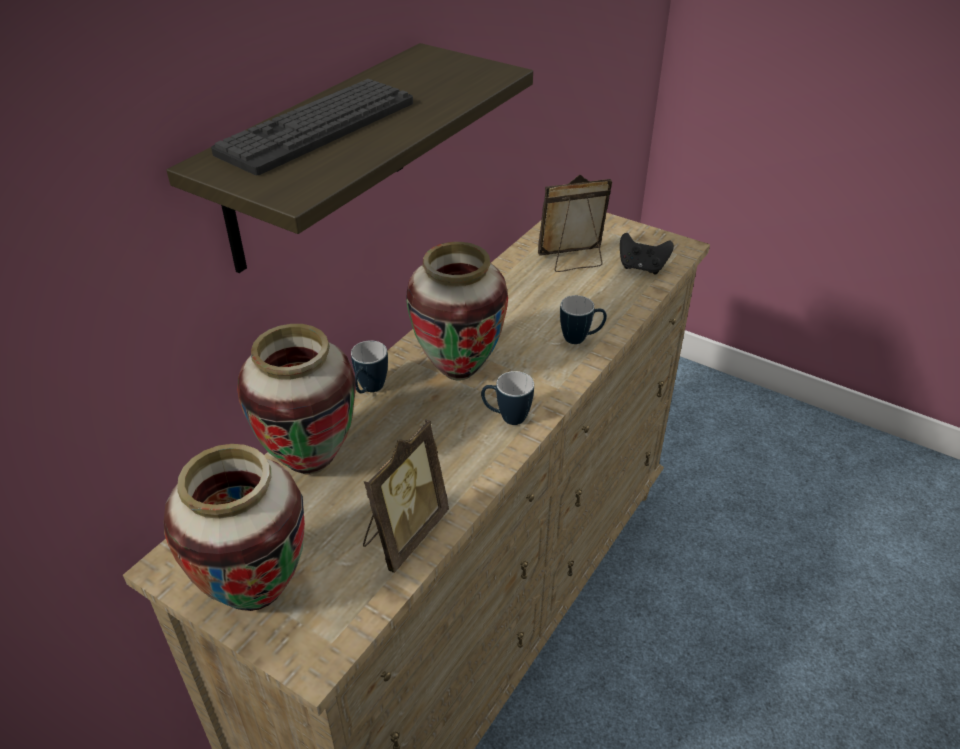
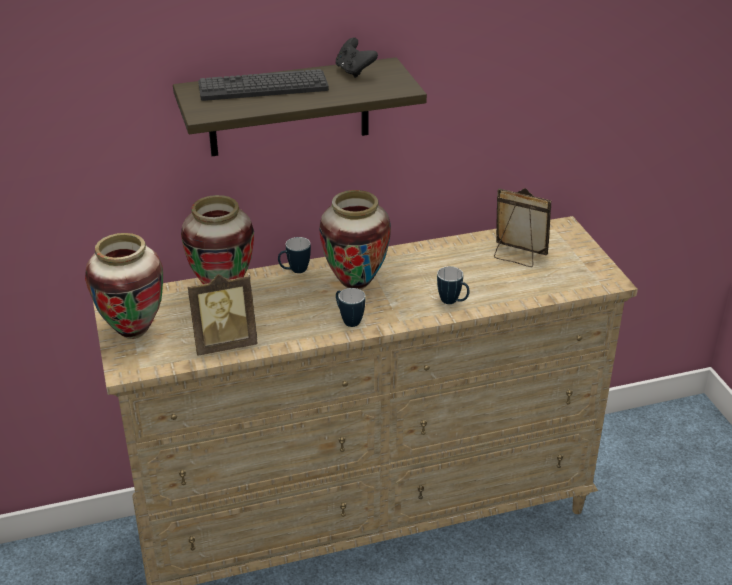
camera: 40 degrees right, 5 degrees down
black game controller [620,233,674,274] -> black game controller moved to [336,38,378,78]

